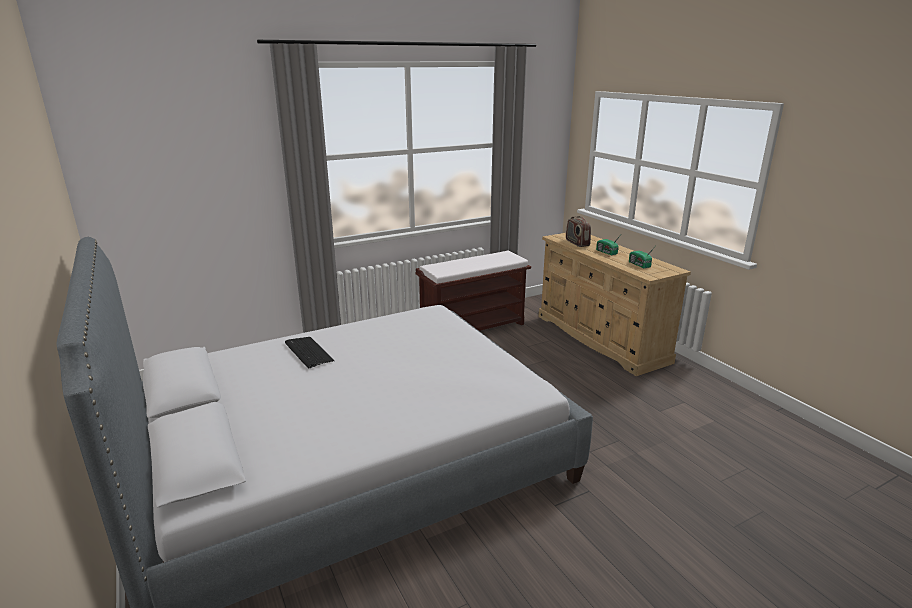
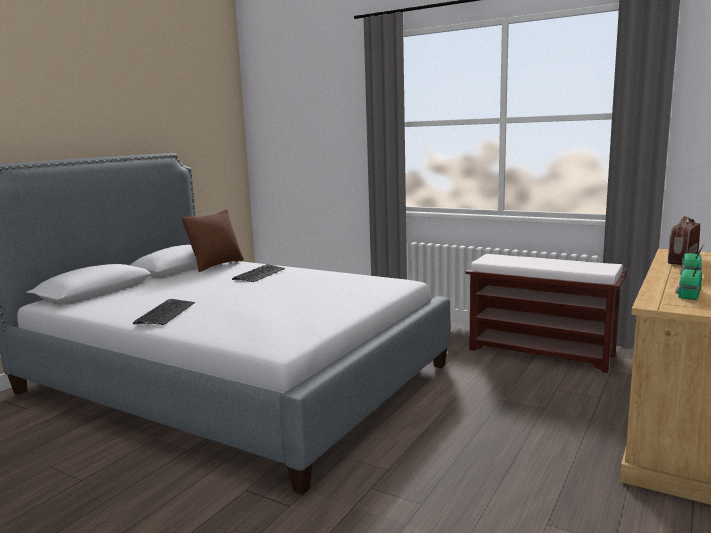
camera: 60 degrees right, 10 degrees down
none -> keyboard [133,299,195,325]
none -> brown pillow [182,210,244,272]

